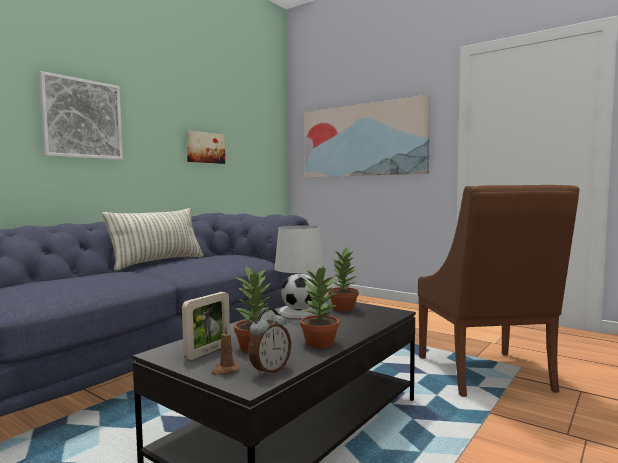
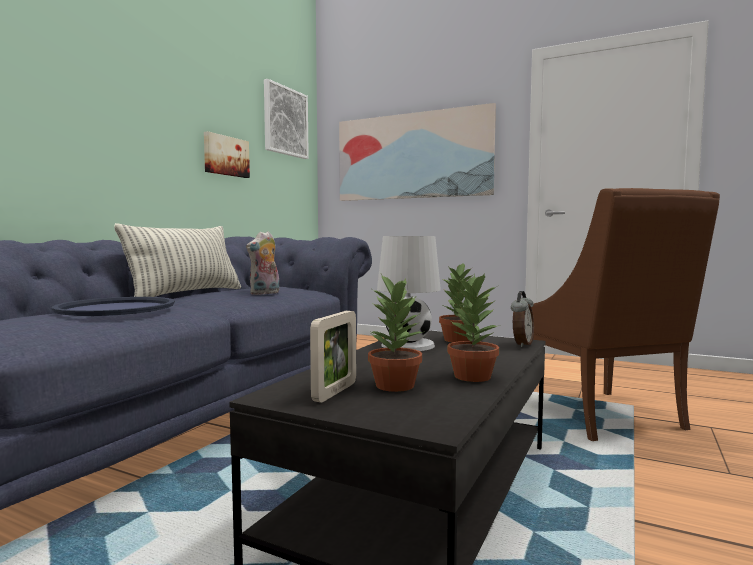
camera: 10 degrees left, 0 degrees up
picture [38,71,123,160] -> picture moved to [264,79,309,159]
brown candle [211,325,240,375] -> none
alarm clock [248,308,291,376] -> alarm clock moved to [511,291,534,347]
none -> blue tray [52,297,175,316]
none -> plush toy [246,231,280,295]

